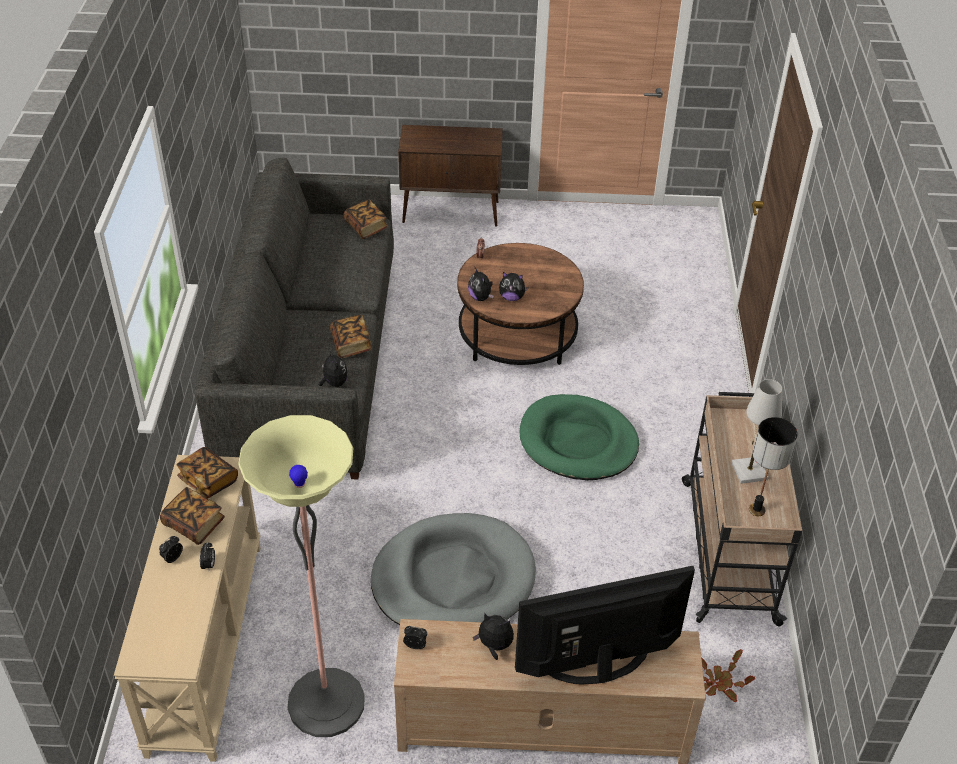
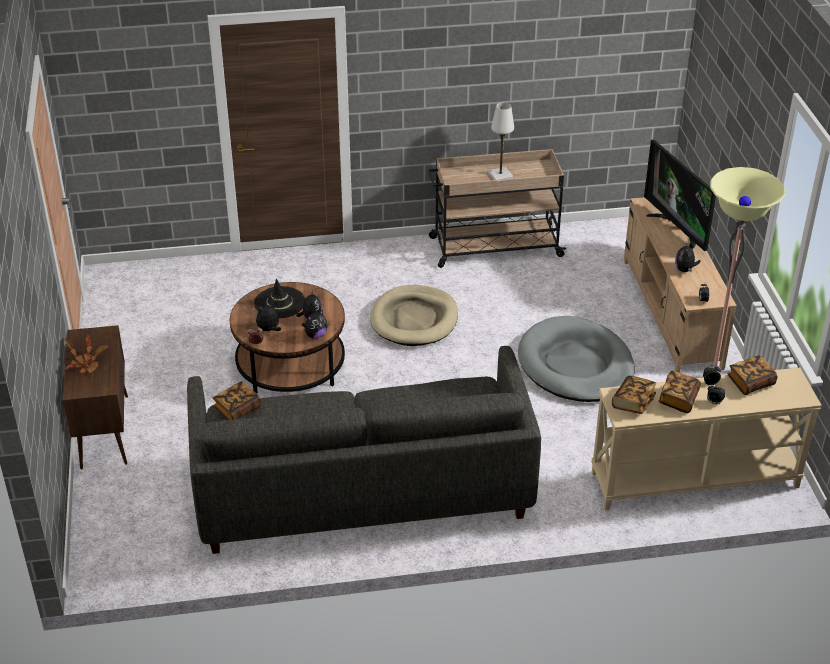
camera: 100 degrees left, 5 degrees down
plush toy [318,349,348,387] -> plush toy moved to [256,302,281,331]
book [330,315,372,358] -> book moved to [727,355,777,395]
green dog bed [520,394,639,480] -> beige dog bed [370,285,458,346]
potted plant [701,649,755,702] -> potted plant moved to [65,335,108,373]
table lamp [749,417,798,516] -> none
none -> black hat [254,278,305,318]

